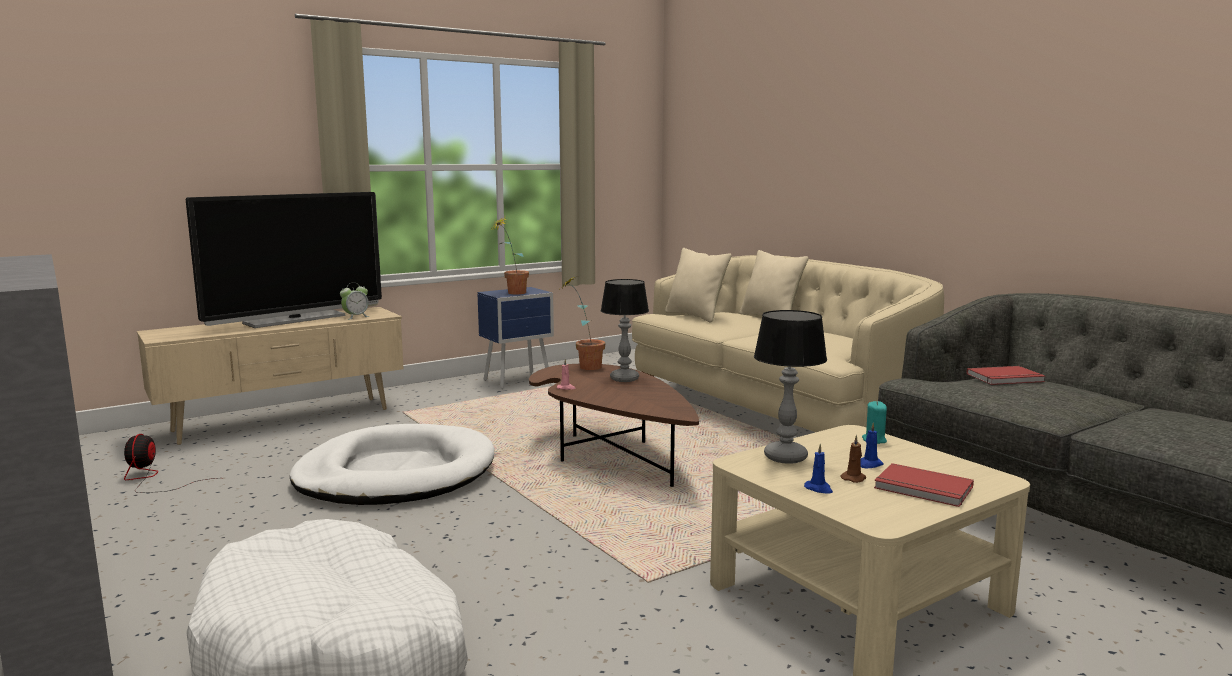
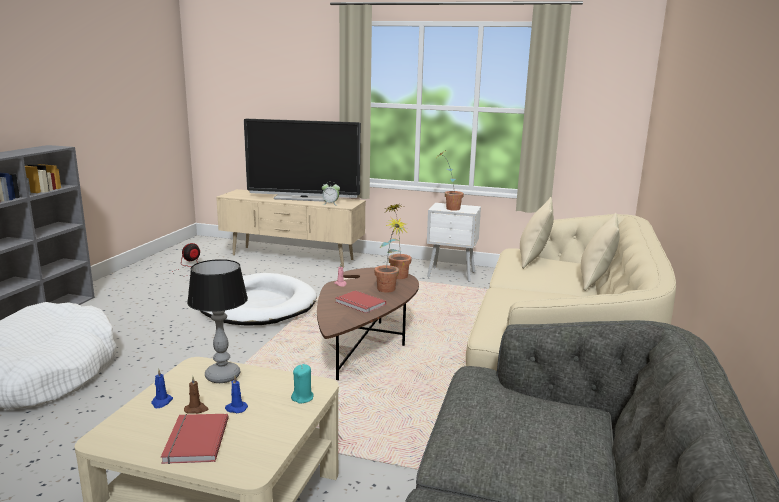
camera: 50 degrees right, 5 degrees up
blue nightstand [477,287,554,389] -> white nightstand [427,203,481,282]
table lamp [601,279,649,382] -> potted plant [374,218,408,292]
red book [966,366,1045,385] -> red book moved to [335,290,386,313]

